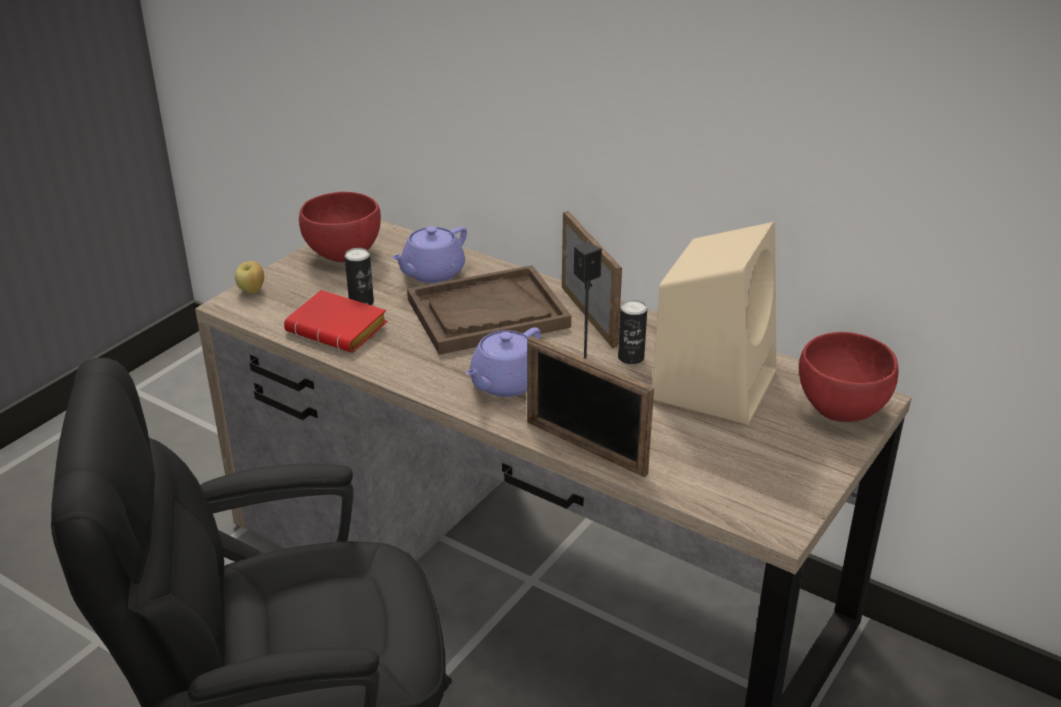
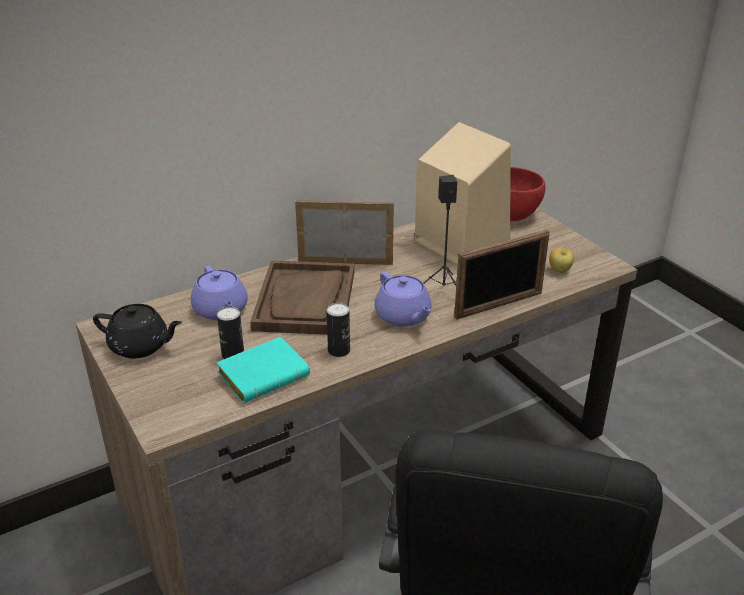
camera: 65 degrees left, 0 degrees up
apple [235,261,264,294] -> apple moved to [549,248,574,273]
red book [284,290,388,353] -> turquoise book [216,337,310,403]
red bowl [299,192,381,262] -> black teapot [93,304,182,358]
can [618,300,647,364] -> can moved to [327,303,350,357]

